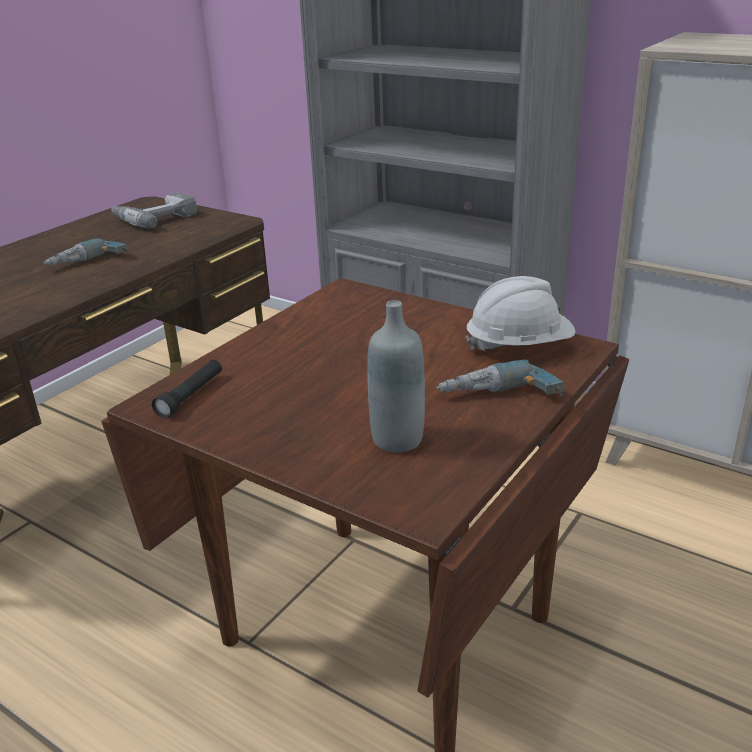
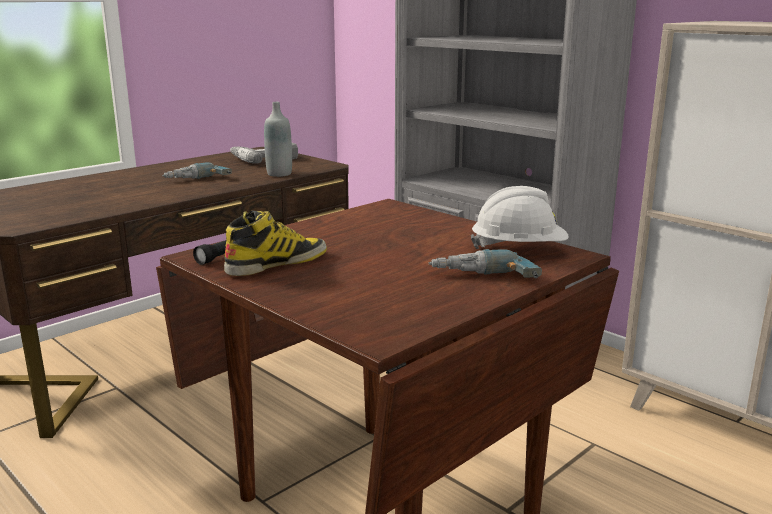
camera: 10 degrees right, 10 degrees down
grey bottle [367,300,425,452] -> grey bottle moved to [264,102,292,177]
none -> boot [224,211,327,276]

